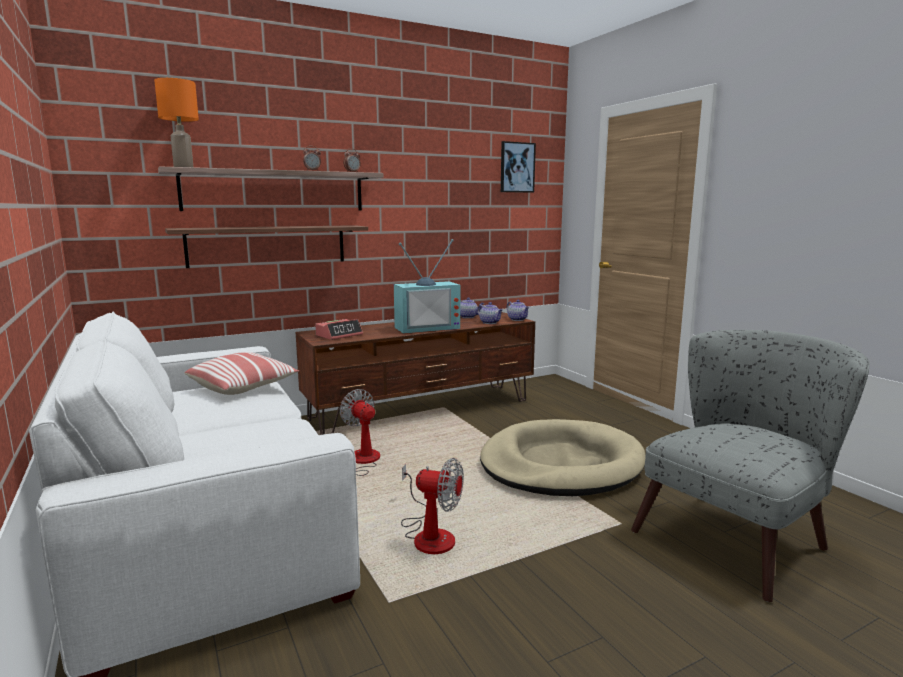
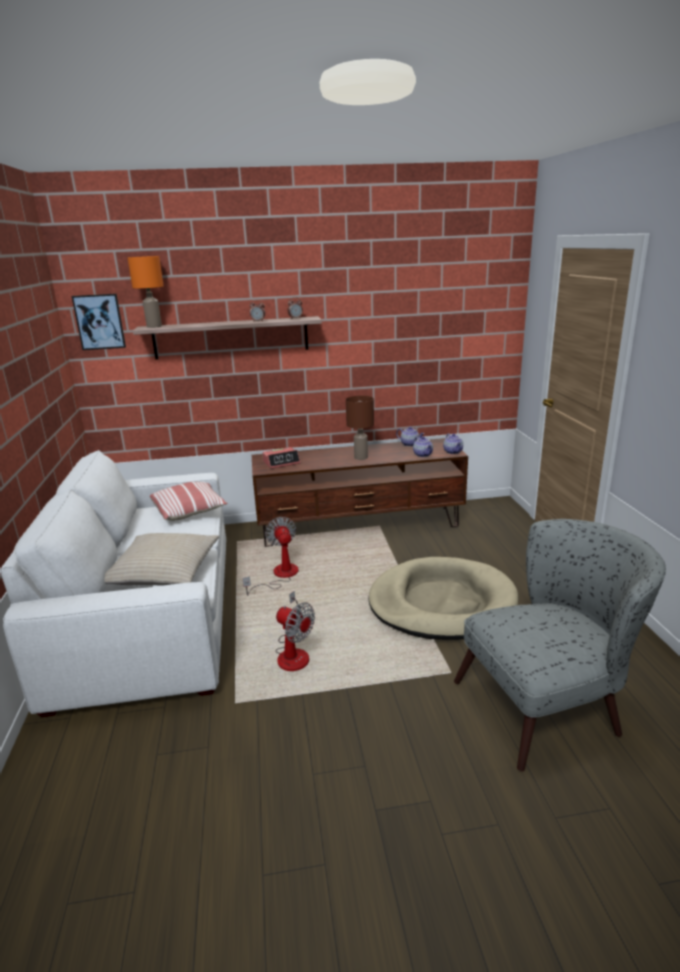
camera: 20 degrees right, 10 degrees up
shelf [165,225,368,268] -> none
television [394,239,460,334] -> brown table lamp [346,396,374,460]
picture [501,141,536,193] -> picture moved to [71,294,126,350]
none -> beige pillow [104,533,219,586]

